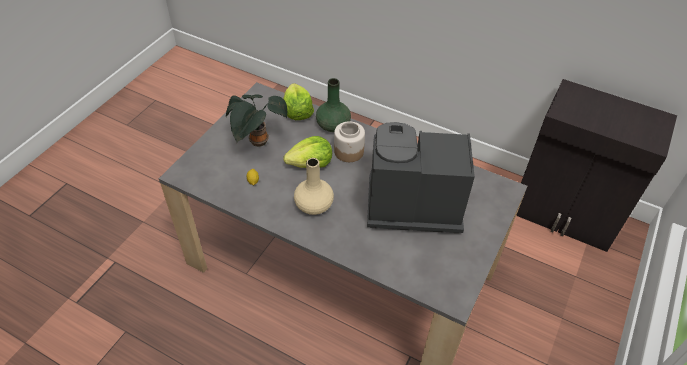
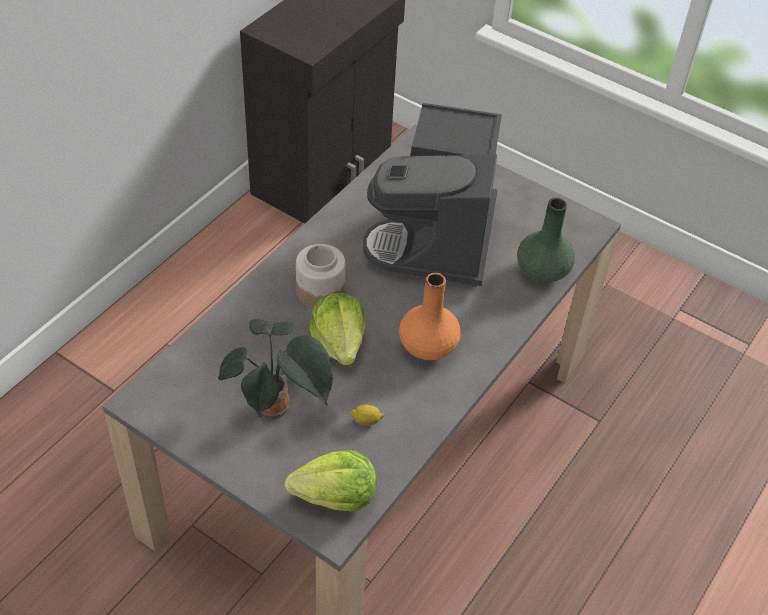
camera: 85 degrees left, 0 degrees up
lettuce [283,83,314,120] -> lettuce moved to [284,450,376,511]
beige vase [294,158,334,215] -> orange vase [399,273,461,360]
green vase [316,78,351,132] -> green vase moved to [517,198,575,282]

